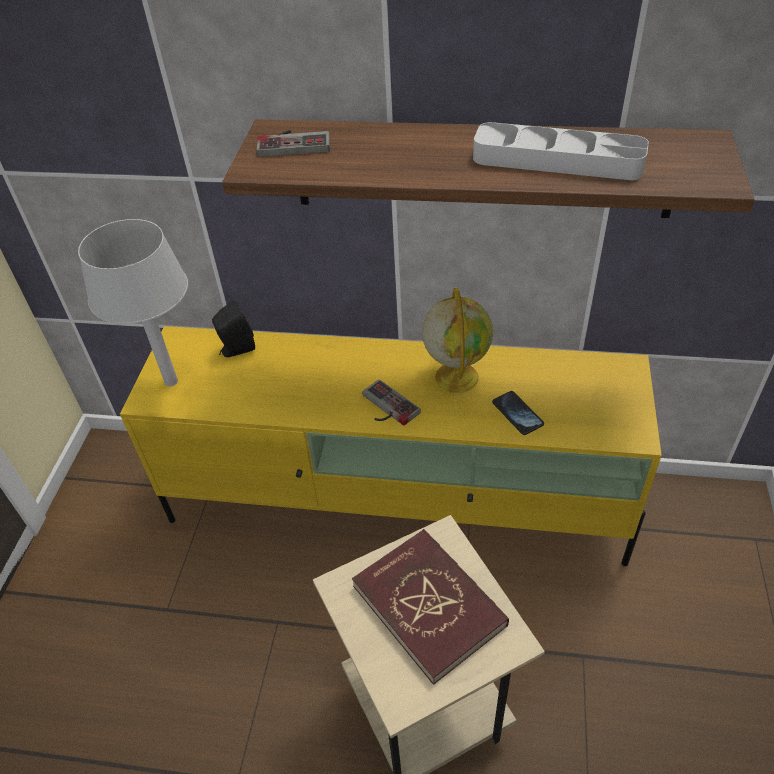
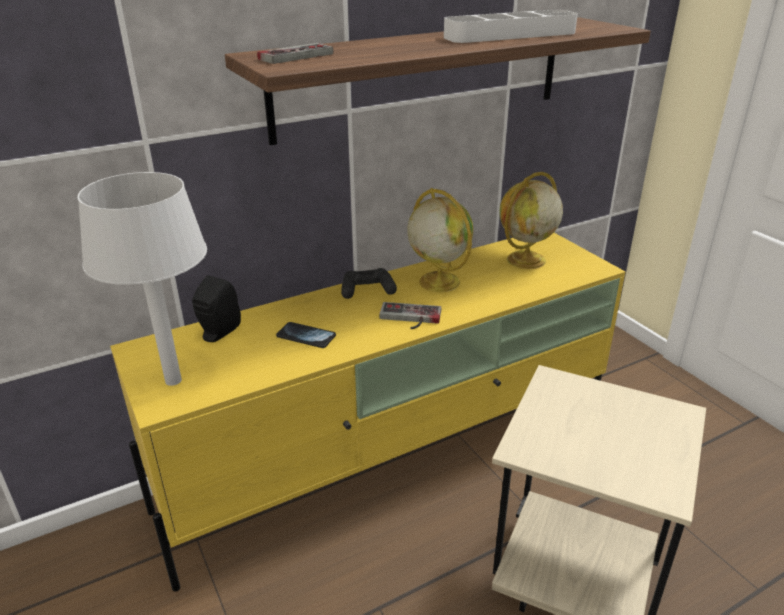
camera: 40 degrees left, 15 degrees down
red book [352,529,509,685] -> none
phone [492,391,544,435] -> phone moved to [276,322,336,348]
none -> black game controller [341,268,397,299]
none -> globe [499,172,563,269]

